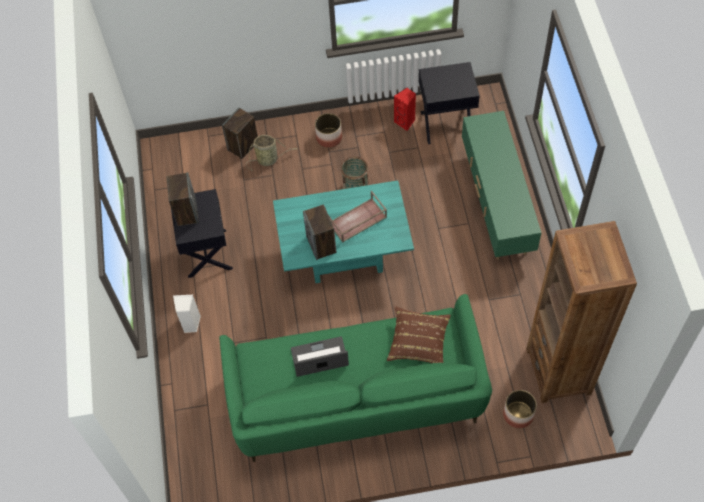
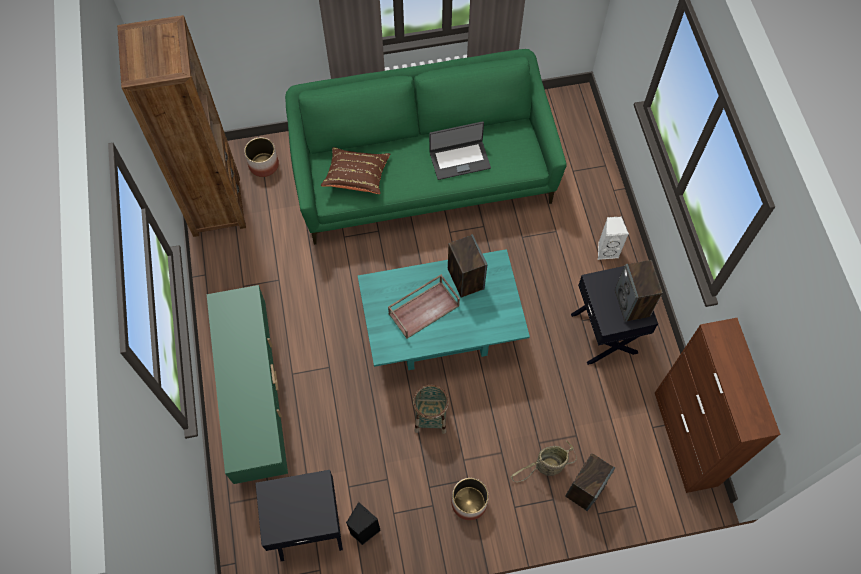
camera: 175 degrees right, 5 degrees up
red speaker [394,88,416,131] -> black speaker [346,502,381,545]
none -> brown cabinet [655,318,780,493]

